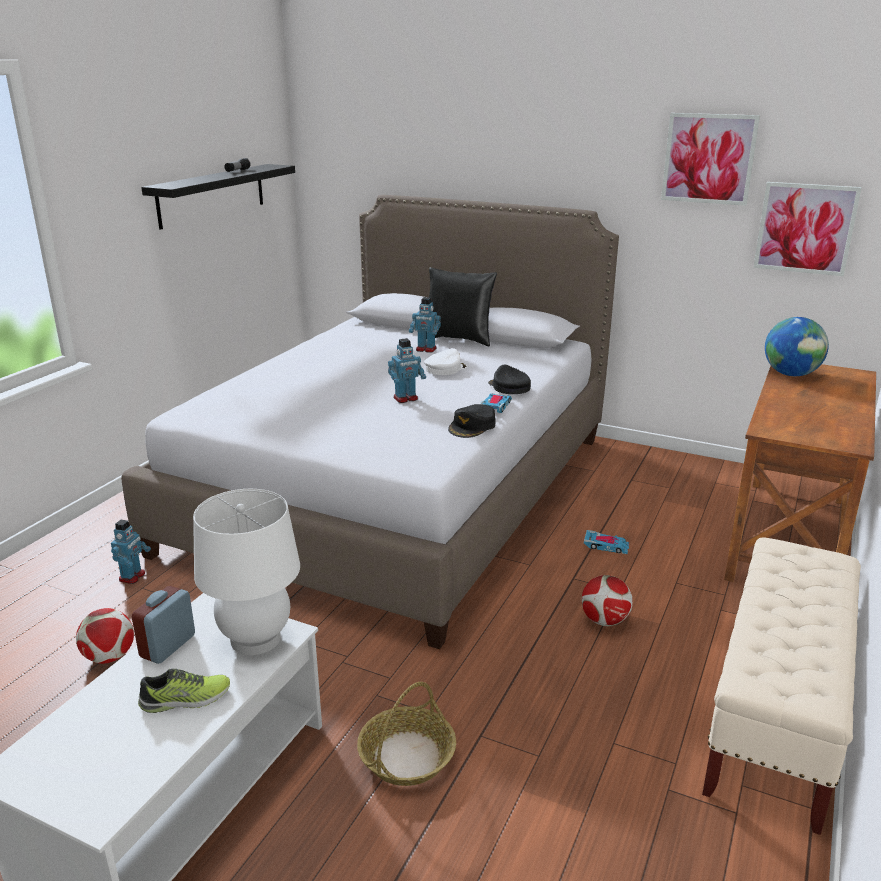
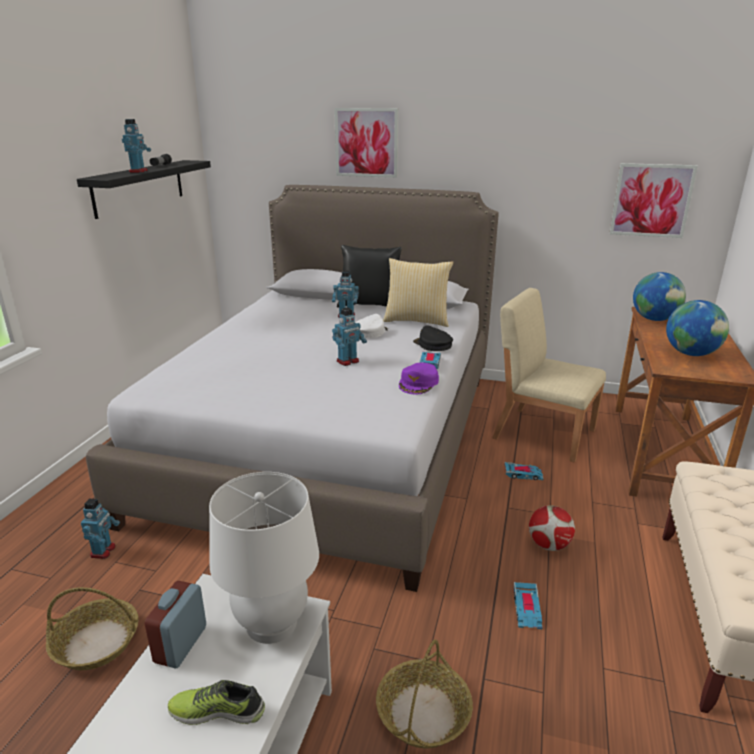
camera: 10 degrees left, 0 degrees up
football [76,608,134,664] -> basket [46,587,139,670]
shoe [138,669,230,713] -> shoe turned 150 degrees counterclockwise [168,680,265,725]
black cap [448,404,496,438] -> purple cap [399,363,439,395]
picture [661,113,760,206] -> picture moved to [334,108,398,178]
none -> toy robot [122,119,151,173]
none -> pillow [383,258,453,327]
none -> beige chair [492,288,606,463]
none -> toy car [514,582,542,629]
none -> globe [666,300,729,356]

